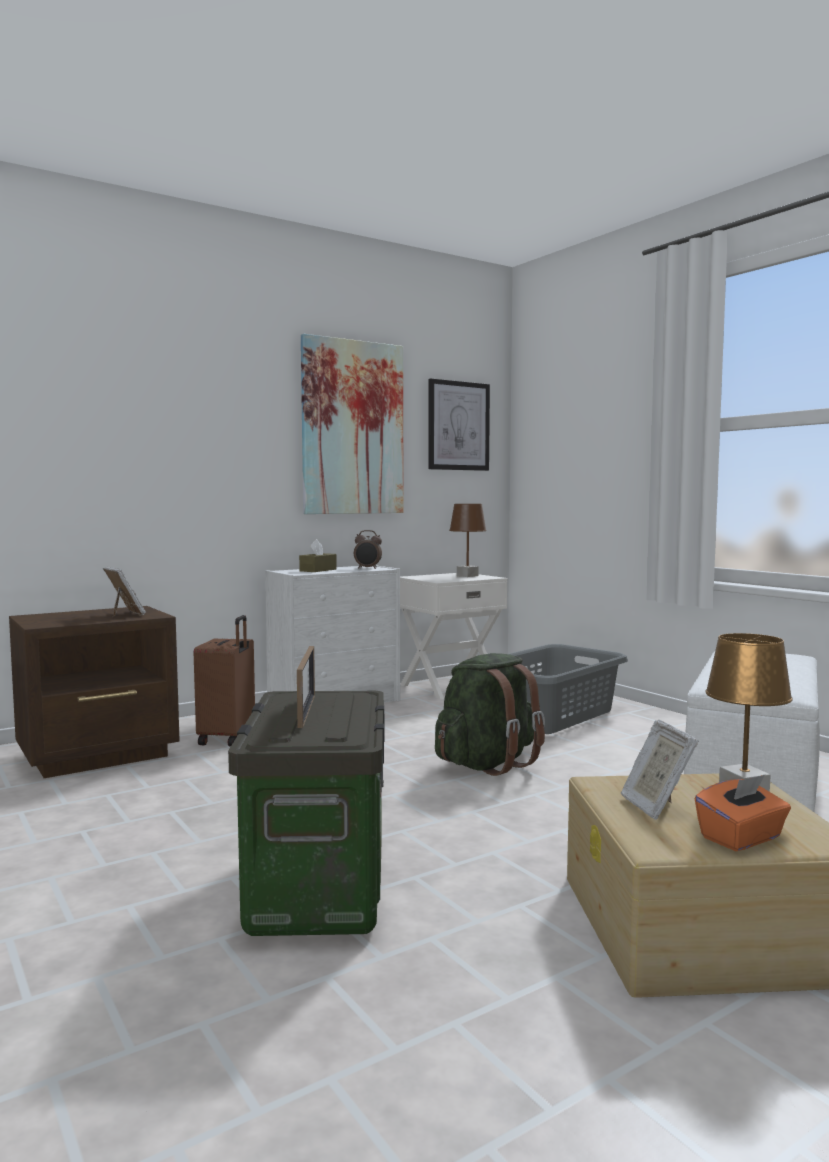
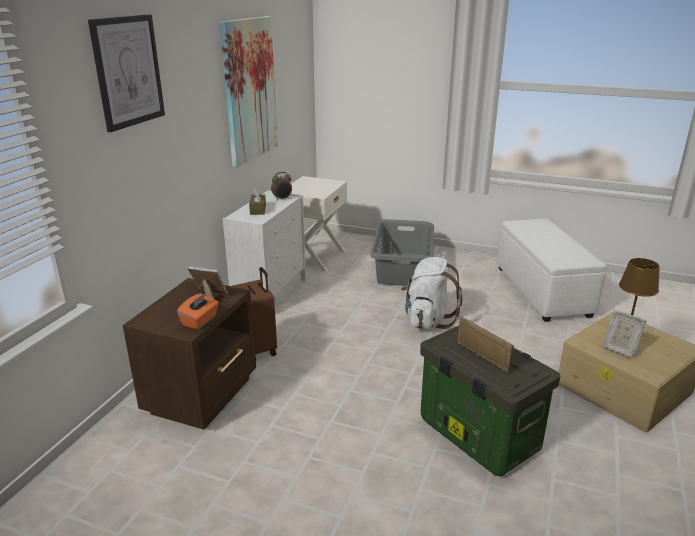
camera: 35 degrees left, 20 degrees up
picture [428,378,490,471] -> picture moved to [88,15,165,132]
green backpack [435,653,545,776] -> white backpack [401,257,462,329]
brown table lamp [449,504,487,577] -> none
orange tissue box [695,775,791,851] -> orange tissue box moved to [177,293,219,330]

